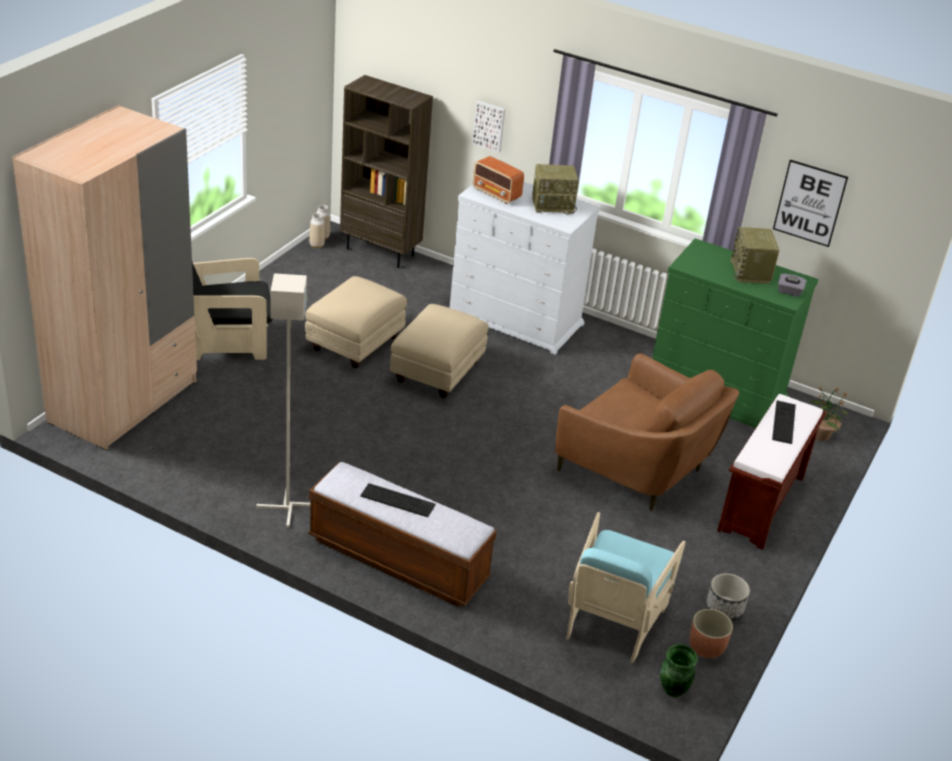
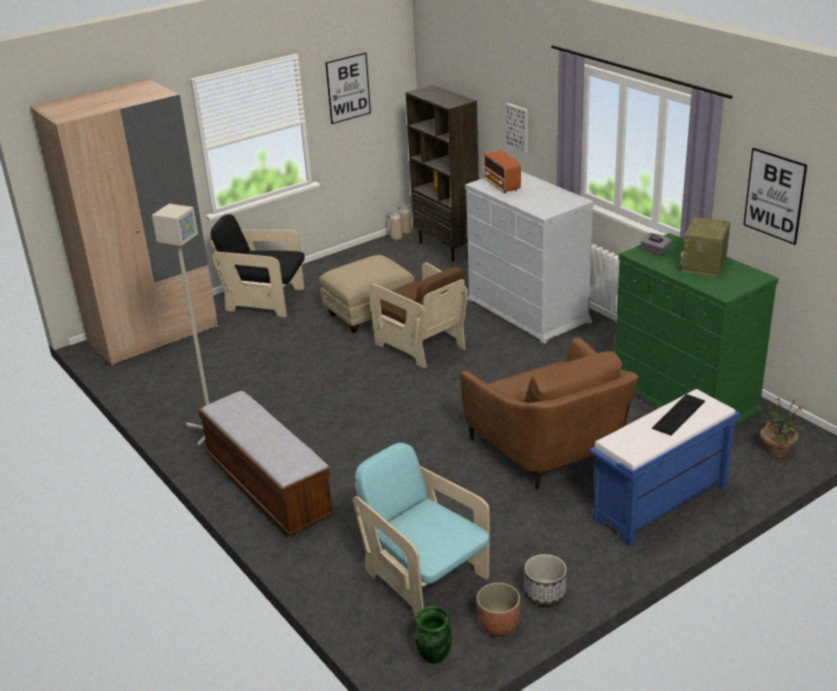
camera: 30 degrees right, 5 degrees down
keyboard [360,483,436,517] -> none
beige ottoman [390,304,489,398] -> brown armchair [369,262,468,368]
radio [532,164,579,214] -> none
turquoise armchair [566,512,686,663] -> turquoise armchair turned 90 degrees clockwise [353,443,490,617]
brown bench [717,394,826,550] -> blue bench [589,389,740,547]
grey tissue box [778,274,807,297] -> grey tissue box moved to [641,232,671,256]
none -> picture [325,52,371,124]

